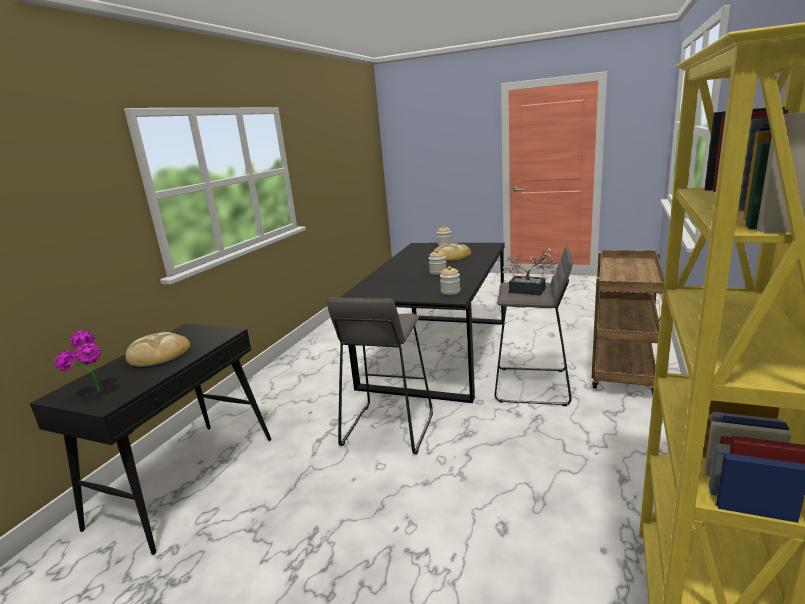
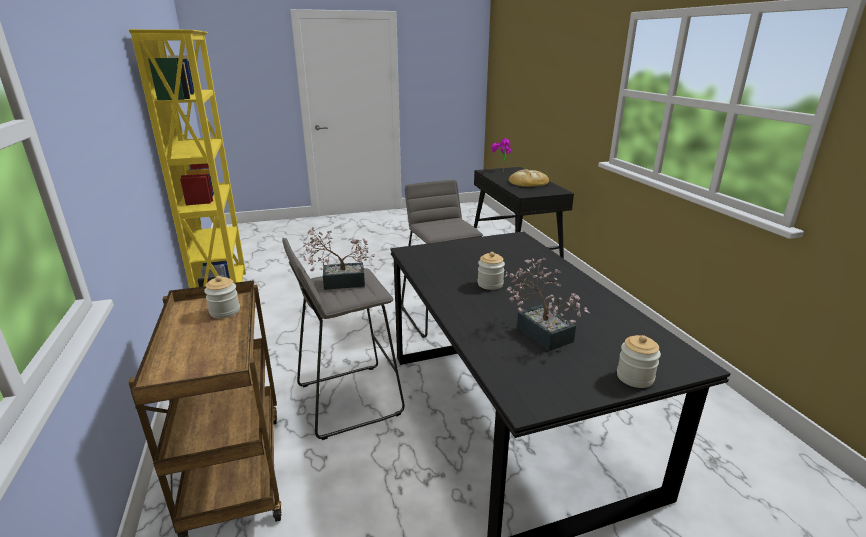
camera: 140 degrees right, 5 degrees up
bread [433,243,471,261] -> potted plant [504,258,590,351]
jar [440,266,460,295] -> jar moved to [204,276,240,318]

